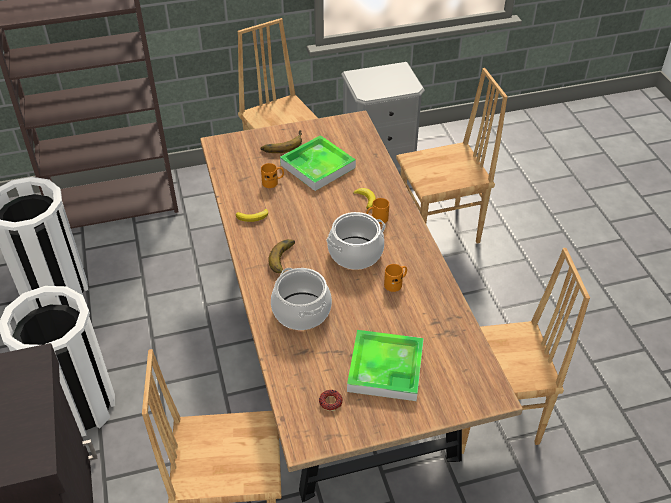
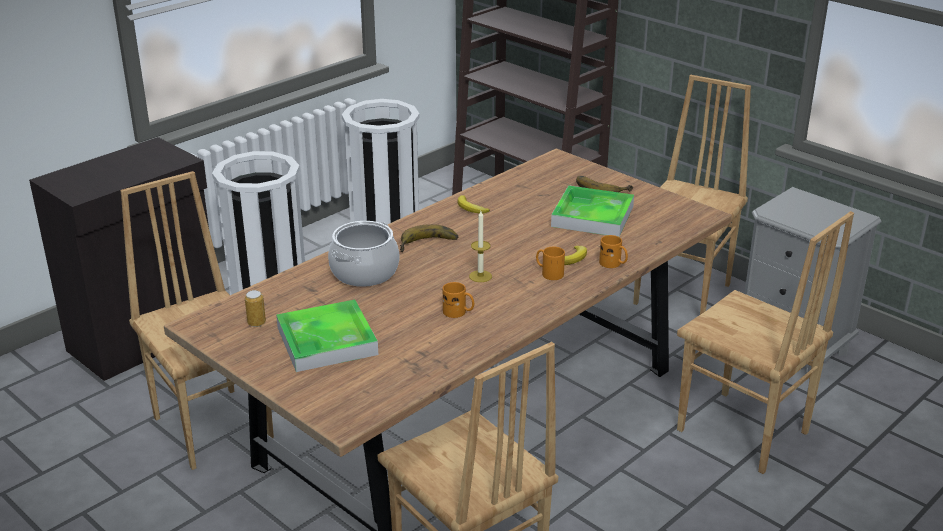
camera: 60 degrees right, 15 degrees down
orange mug [261,163,284,188] -> orange mug moved to [599,235,628,268]
donut [319,390,343,411] -> can [245,290,266,327]
cooking pot [326,212,385,270] -> candle [469,211,492,282]

